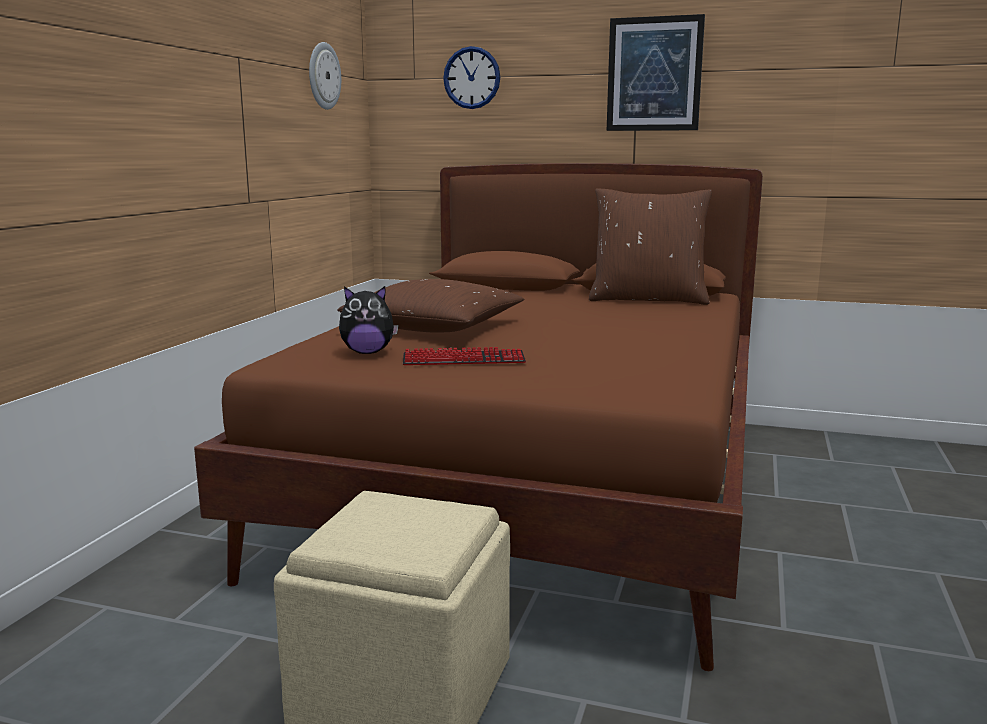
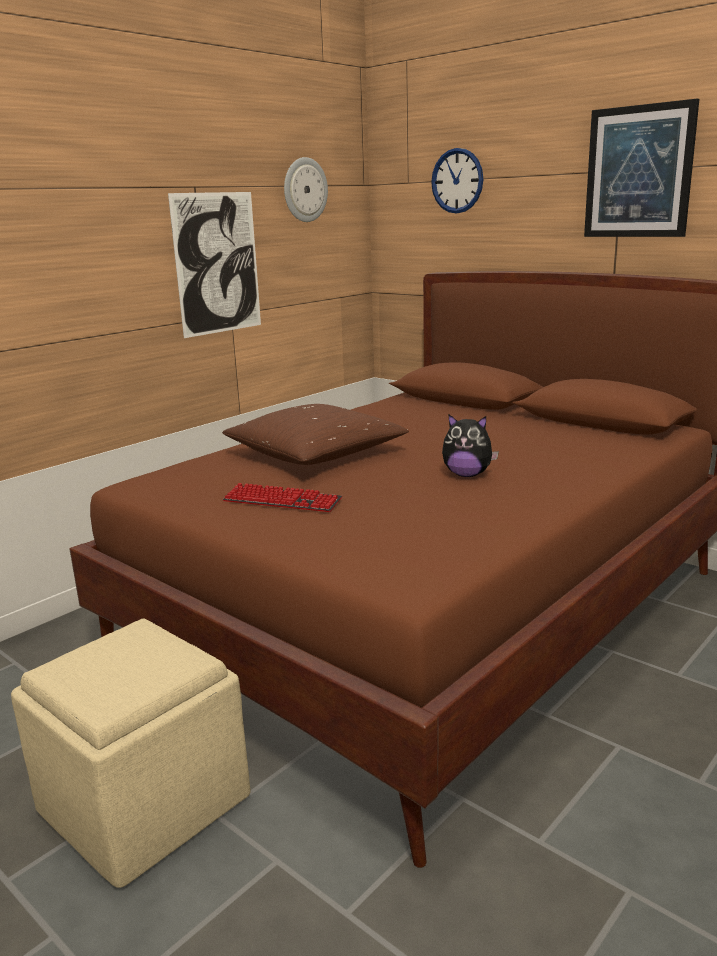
camera: 25 degrees right, 5 degrees up
plush toy [339,286,399,354] -> plush toy moved to [442,415,499,477]
brown pillow [589,188,712,305] -> none
none -> picture [168,192,261,338]

